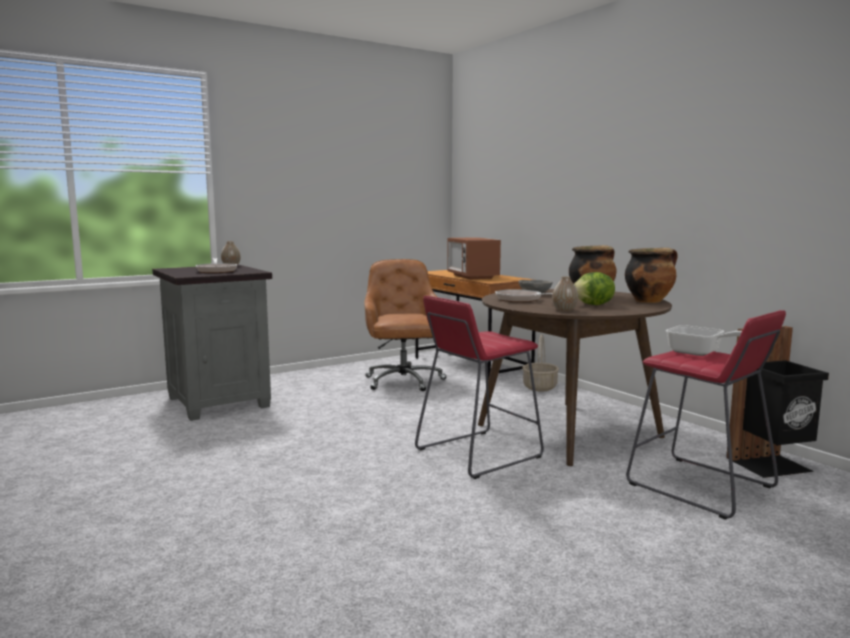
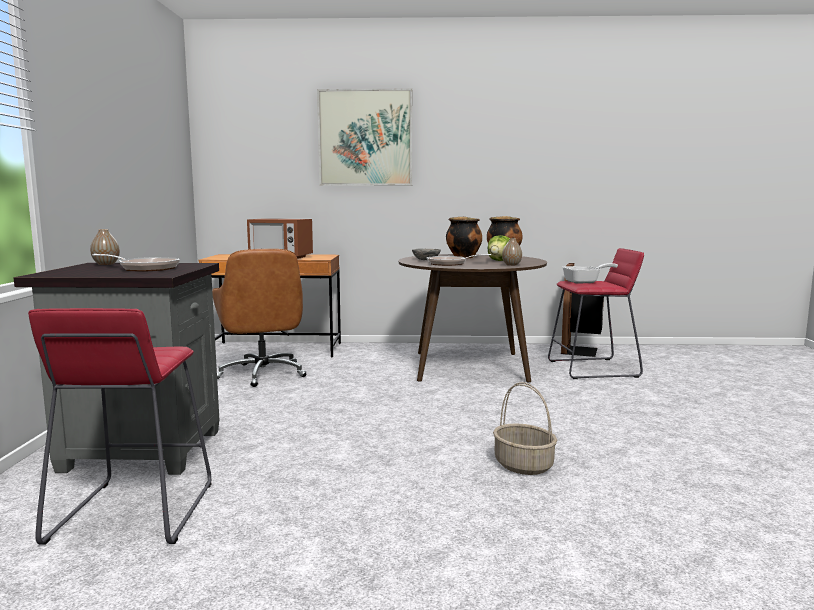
camera: 55 degrees left, 0 degrees up
brown office chair [364,259,446,391] -> brown office chair turned 135 degrees counterclockwise [212,249,306,387]
red stool [415,296,544,479] -> red stool moved to [28,308,211,545]
basket [522,334,559,391] -> basket moved to [493,382,557,475]
none -> picture [317,89,412,186]

